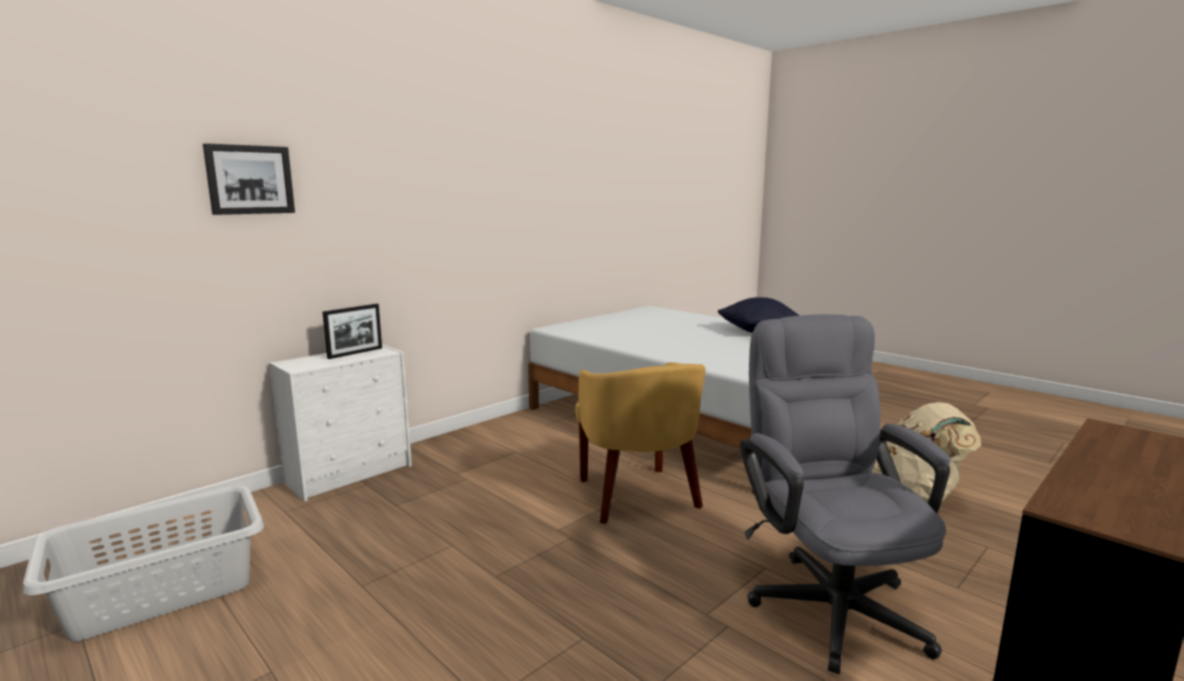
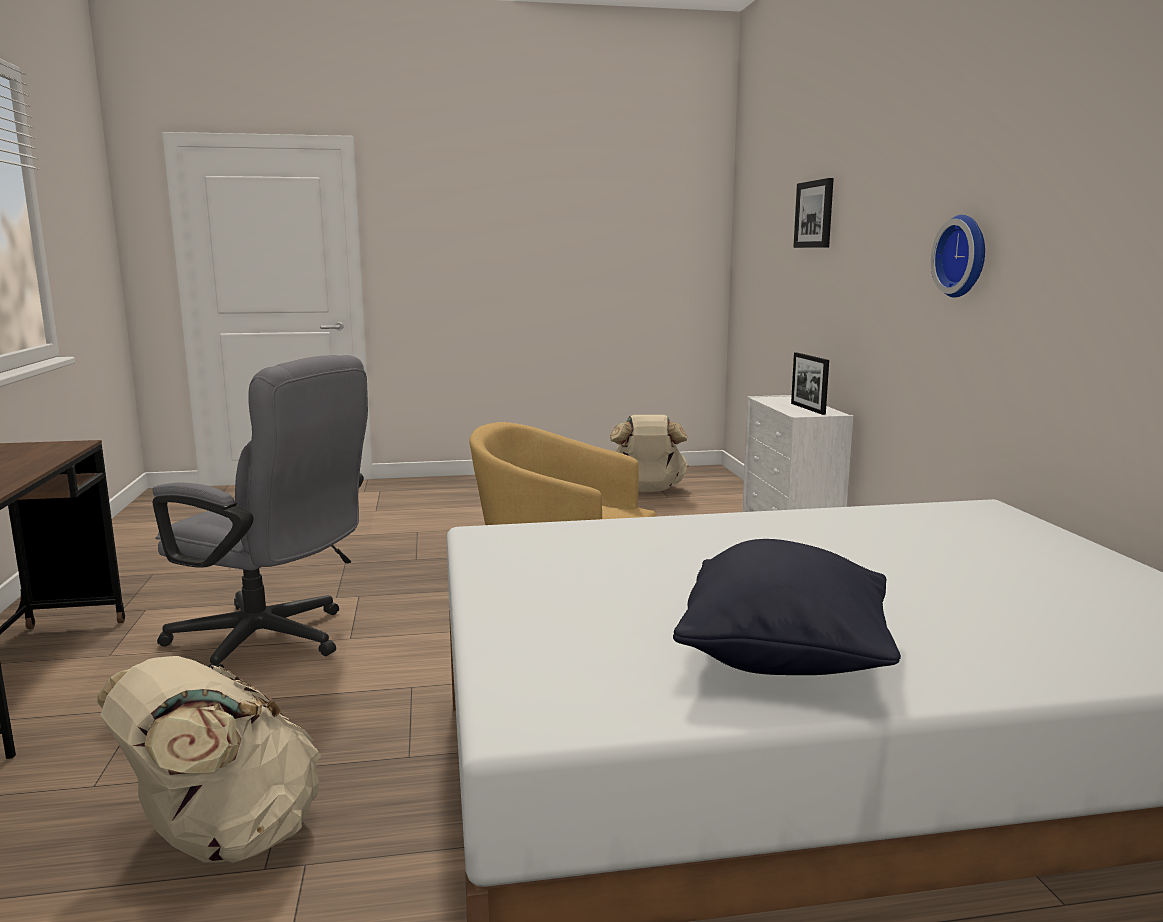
camera: 125 degrees right, 0 degrees up
grey laundry basket [23,486,264,641] -> beige backpack [610,415,688,492]
none -> wall clock [931,215,985,298]

